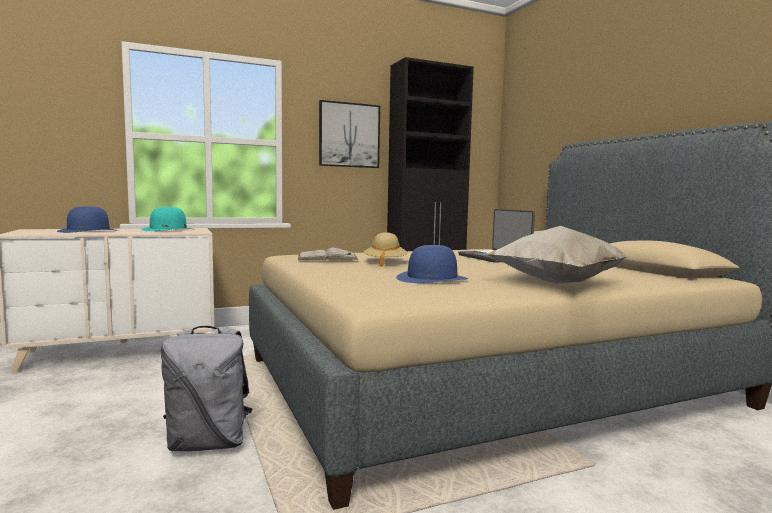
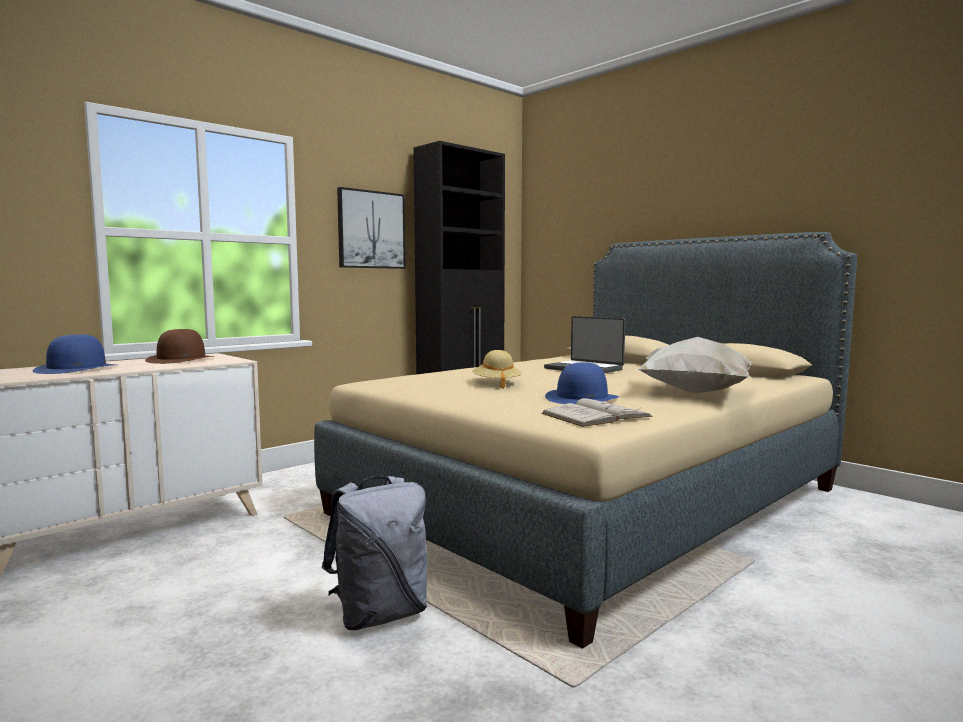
camera: 20 degrees left, 0 degrees up
turquoise hat [141,207,191,231] -> brown hat [145,329,215,364]
white book [298,248,358,260] -> white book moved to [541,398,653,427]

